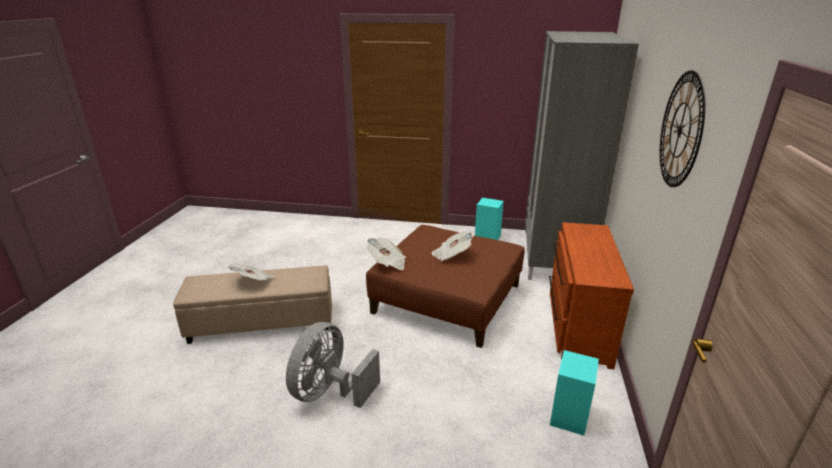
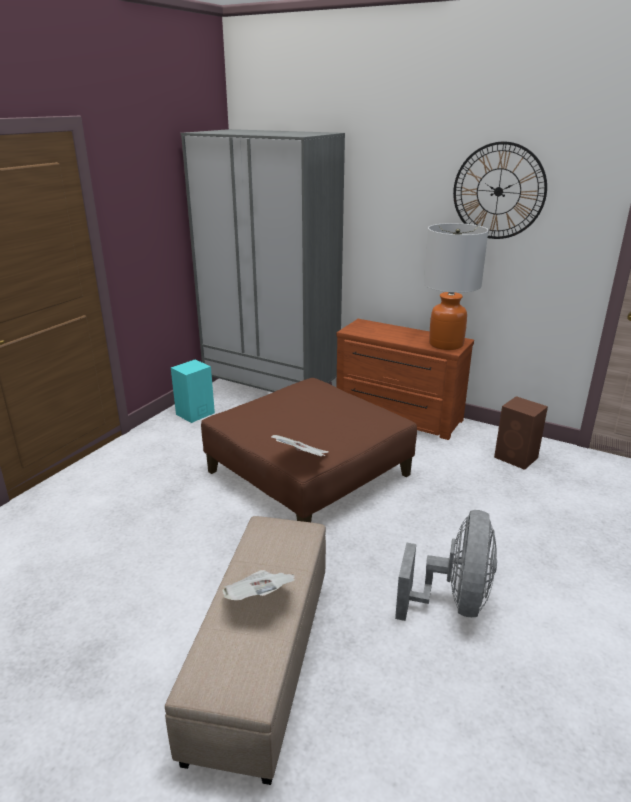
camera: 70 degrees left, 0 degrees up
grey fan [286,322,380,408] -> grey fan turned 120 degrees counterclockwise [395,510,497,621]
newspaper [431,231,474,261] -> none
turquoise speaker [550,350,599,436] -> brown speaker [494,396,548,470]
none -> table lamp [424,223,489,350]

